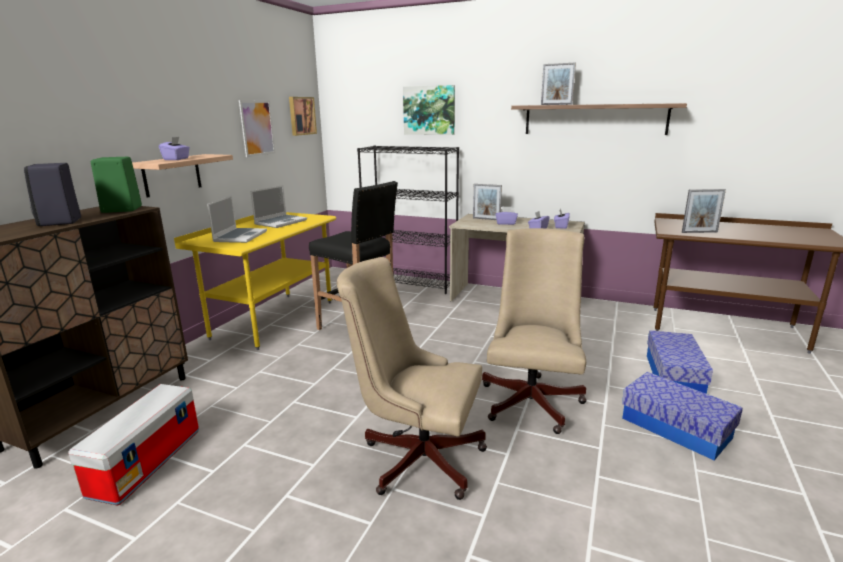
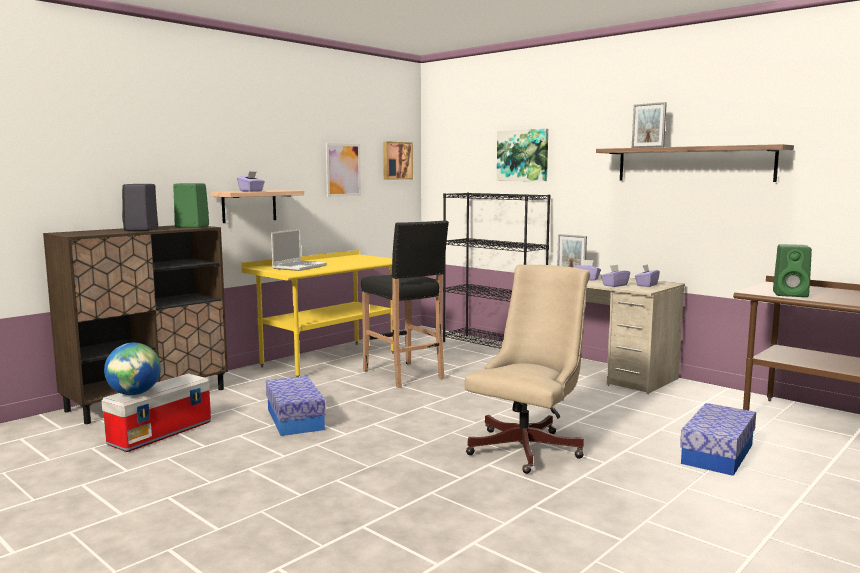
camera: 20 degrees right, 10 degrees down
laptop [250,185,307,228] -> none
beige office chair [336,257,487,500] -> none
storage box [622,372,743,460] -> storage box moved to [266,376,326,436]
picture frame [682,189,726,233] -> green speaker [773,244,812,297]
none -> globe [104,343,161,395]

